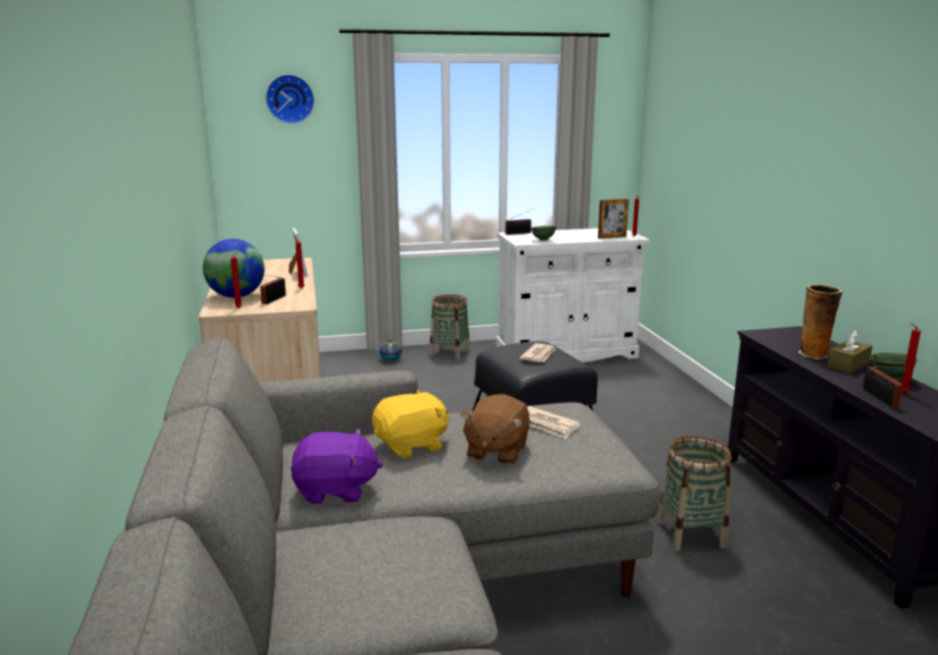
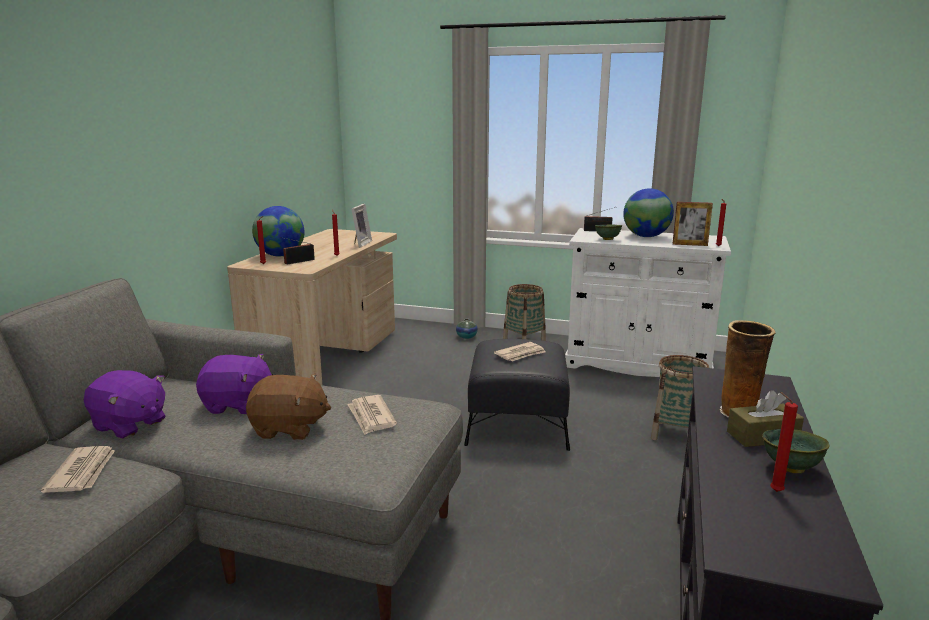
camera: 30 degrees right, 0 degrees up
wall clock [266,74,314,124] -> none
yellow plush toy [372,389,450,459] -> purple plush toy [196,354,273,414]
brown plush toy [460,394,530,465] -> brown plush toy turned 135 degrees counterclockwise [246,374,331,440]
basket [657,436,731,551] -> basket moved to [651,355,709,440]
radio [862,366,909,408] -> none
none -> newspaper [41,446,115,493]
none -> globe [623,188,674,237]

